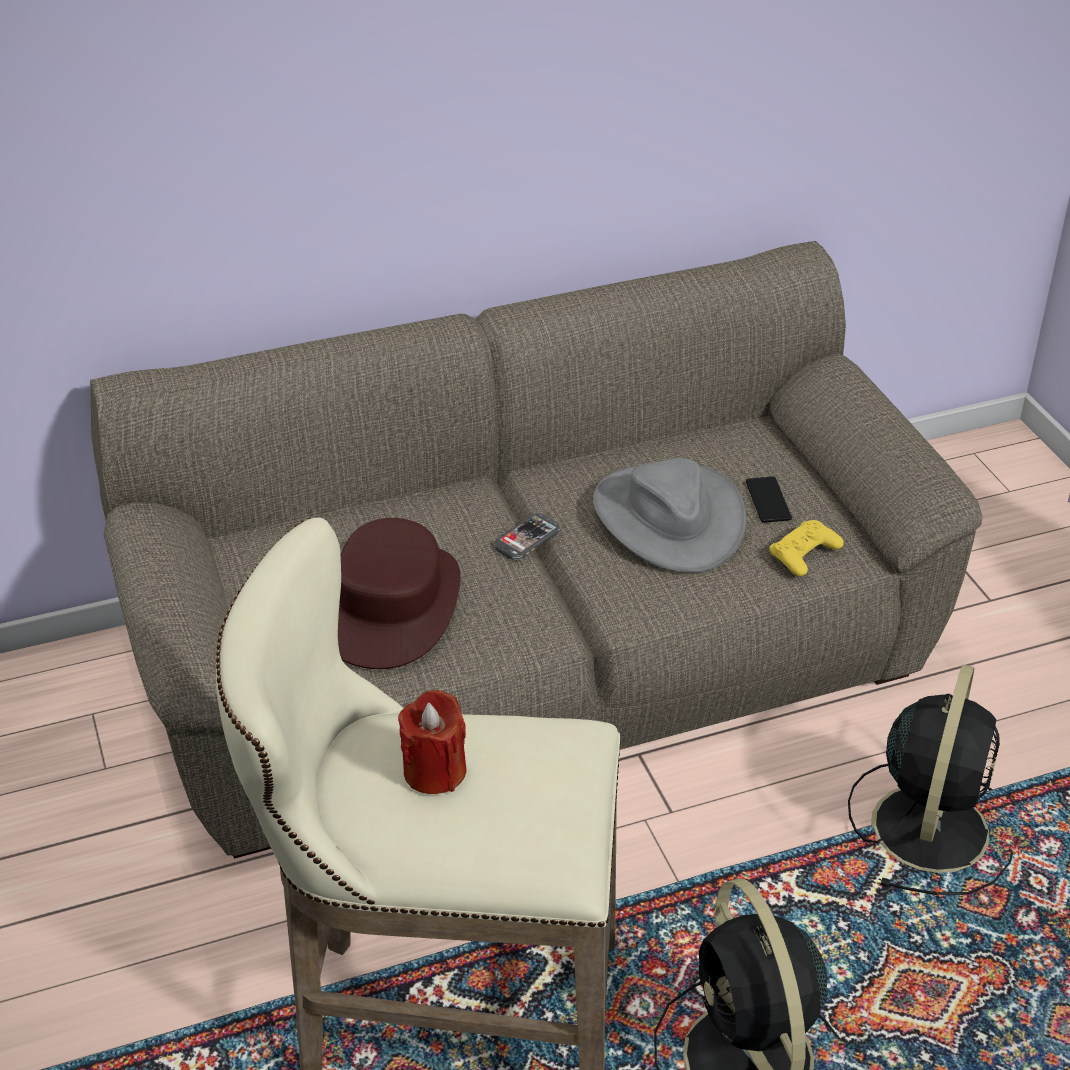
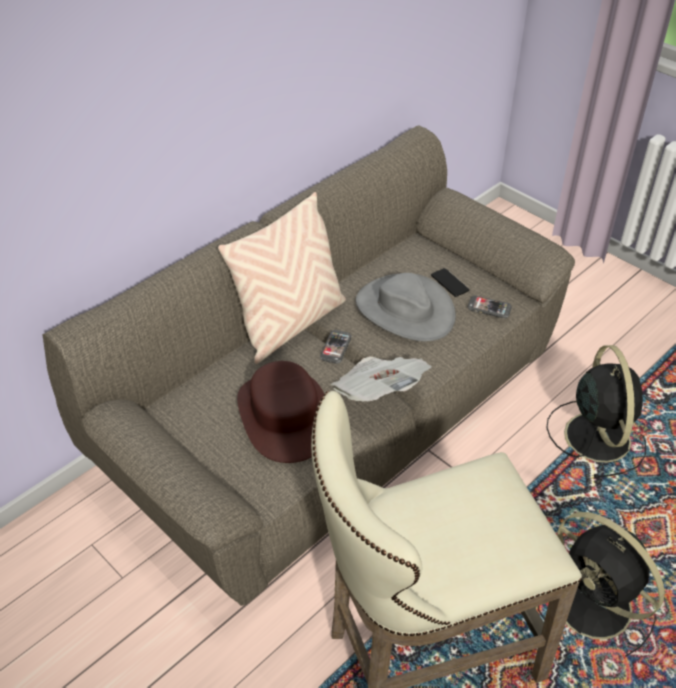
camera: 25 degrees left, 5 degrees up
red candle [398,690,467,794] -> none
yellow game controller [769,520,844,576] -> phone [467,296,512,319]
none -> beige pillow [218,192,346,364]
none -> newspaper [330,356,432,401]

